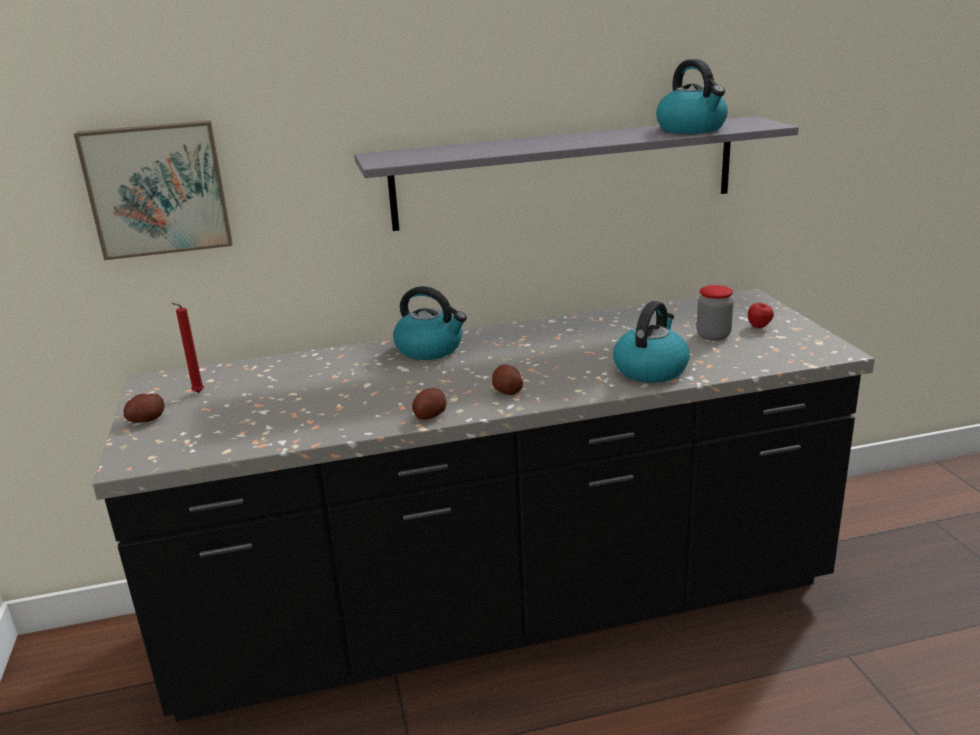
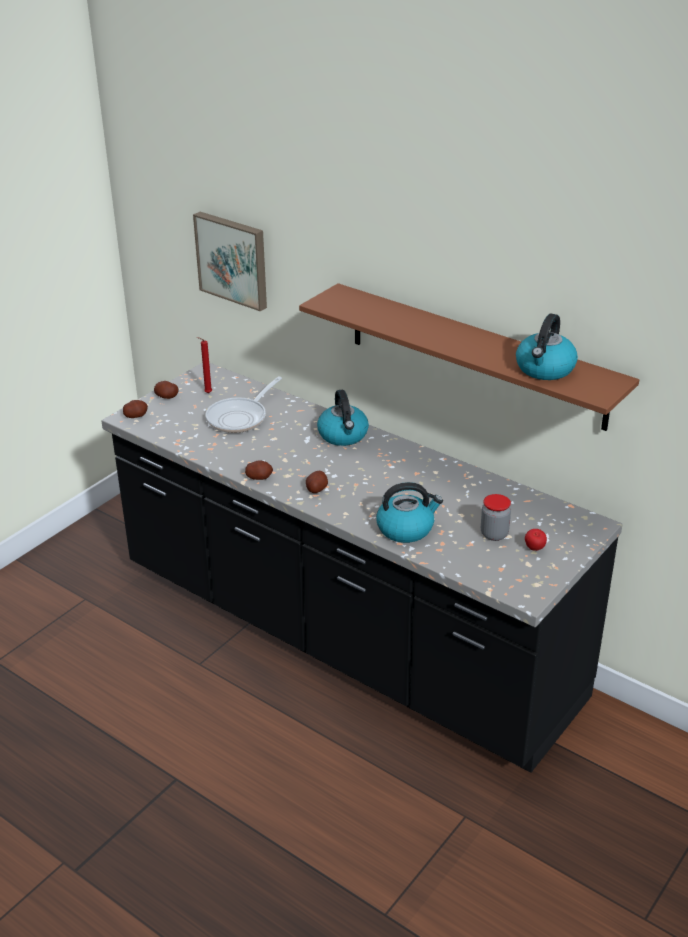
camera: 50 degrees right, 10 degrees up
grey shelf [354,116,799,231] -> brown shelf [299,283,639,431]
none -> potato [123,400,148,418]
none -> frying pan [206,376,282,433]

